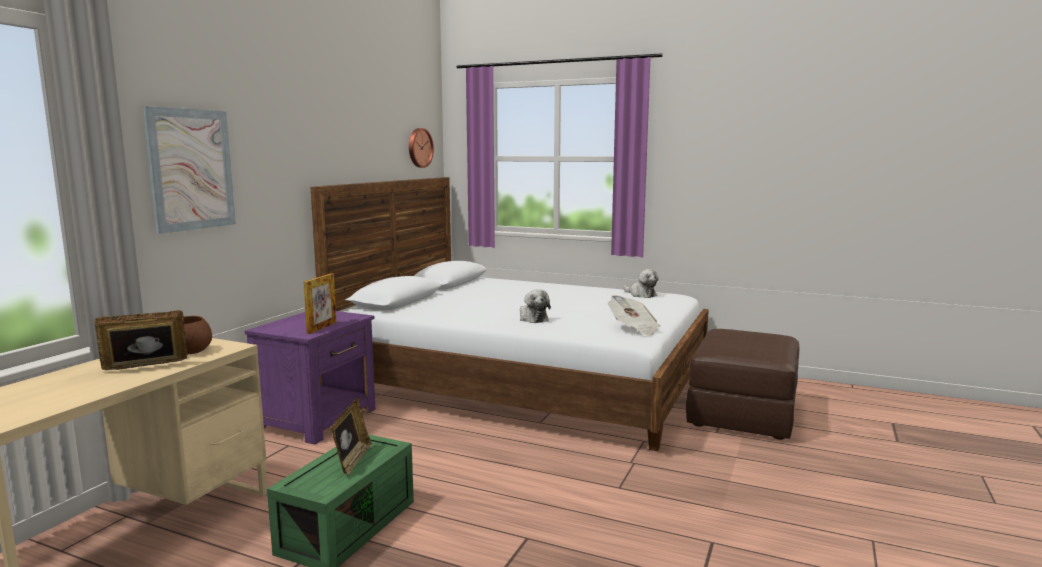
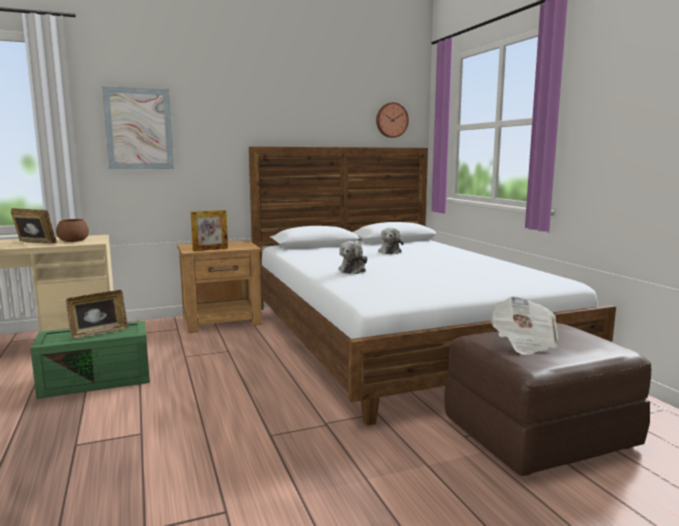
camera: 45 degrees right, 0 degrees up
purple nightstand [245,311,375,445] -> brown nightstand [177,240,262,333]
newspaper [608,295,661,336] -> newspaper moved to [491,296,558,355]
plush toy [623,269,659,298] -> plush toy moved to [378,228,404,254]

